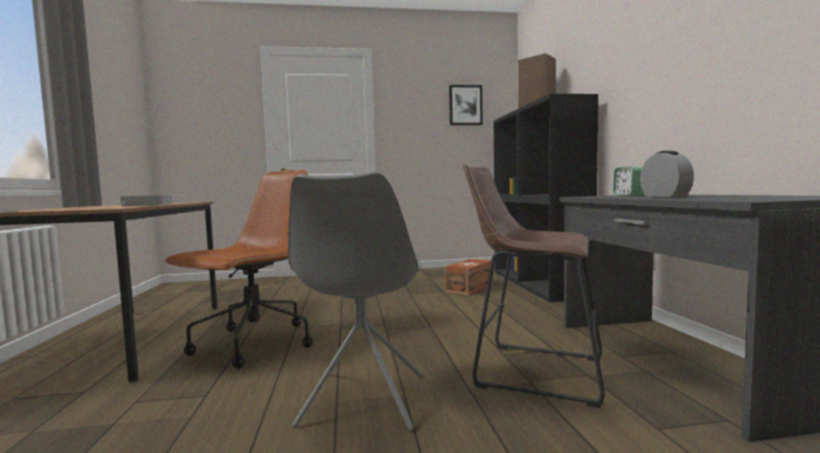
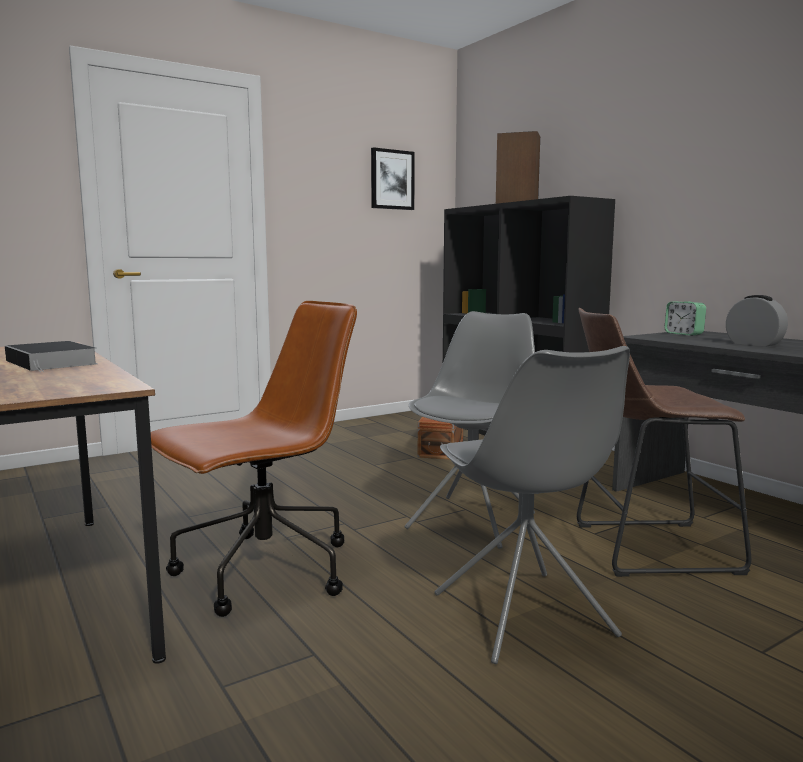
camera: 25 degrees left, 5 degrees up
brown office chair [164,170,313,368] -> brown office chair turned 45 degrees clockwise [151,301,357,617]
none -> grey chair [405,311,535,549]

